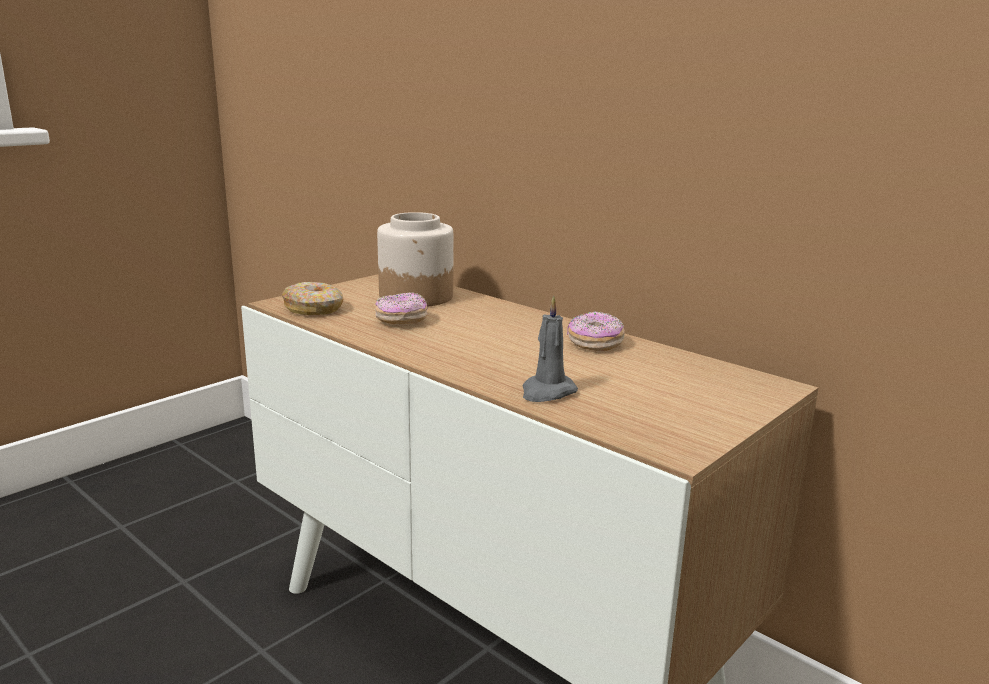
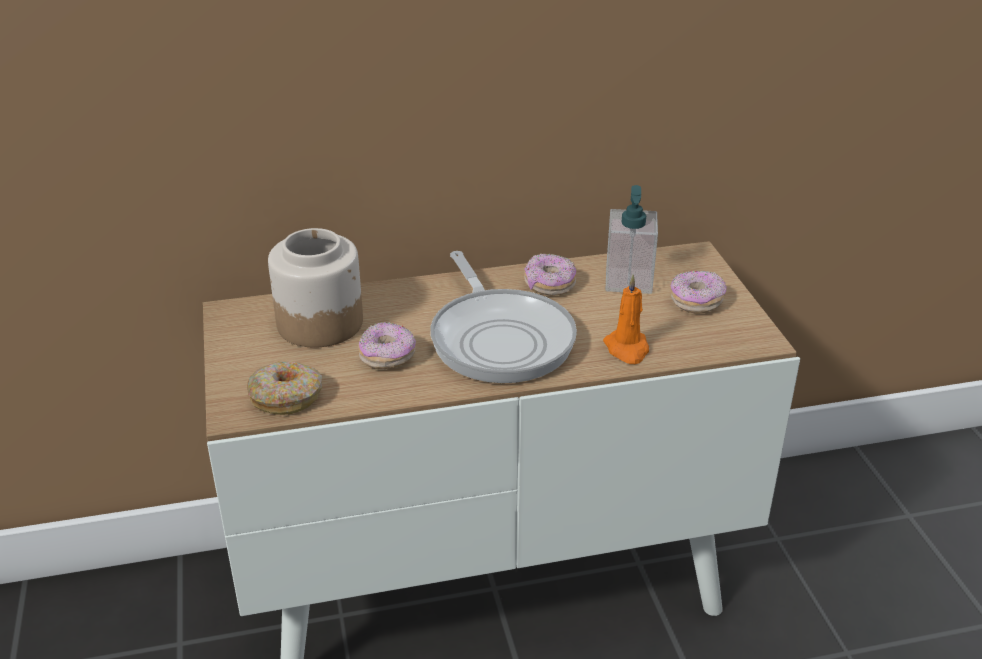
camera: 55 degrees left, 15 degrees up
grey candle [522,295,578,402] -> orange candle [603,275,649,364]
none -> frying pan [430,251,577,383]
none -> soap dispenser [605,185,658,294]
none -> donut [671,271,727,314]

